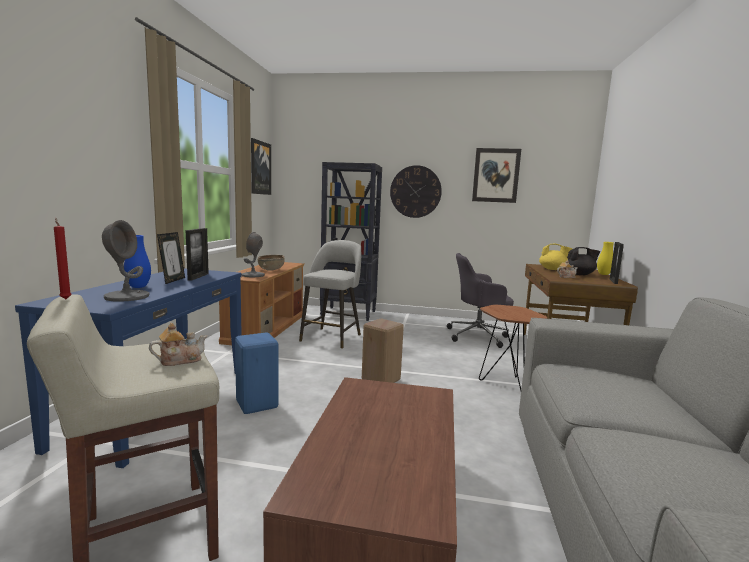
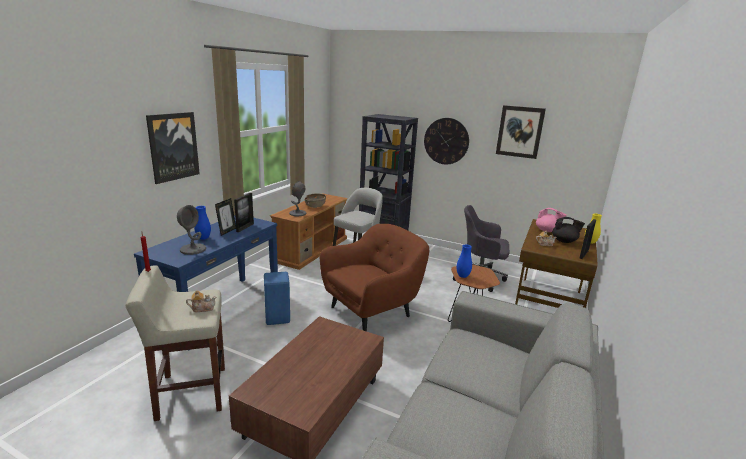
camera: 15 degrees right, 10 degrees up
picture [251,138,271,195] -> picture moved to [146,112,200,184]
beige stool [362,318,404,383] -> brown armchair [320,224,429,332]
yellow teapot [539,244,573,270] -> pink teapot [536,208,566,232]
none -> blue vase [457,244,472,278]

